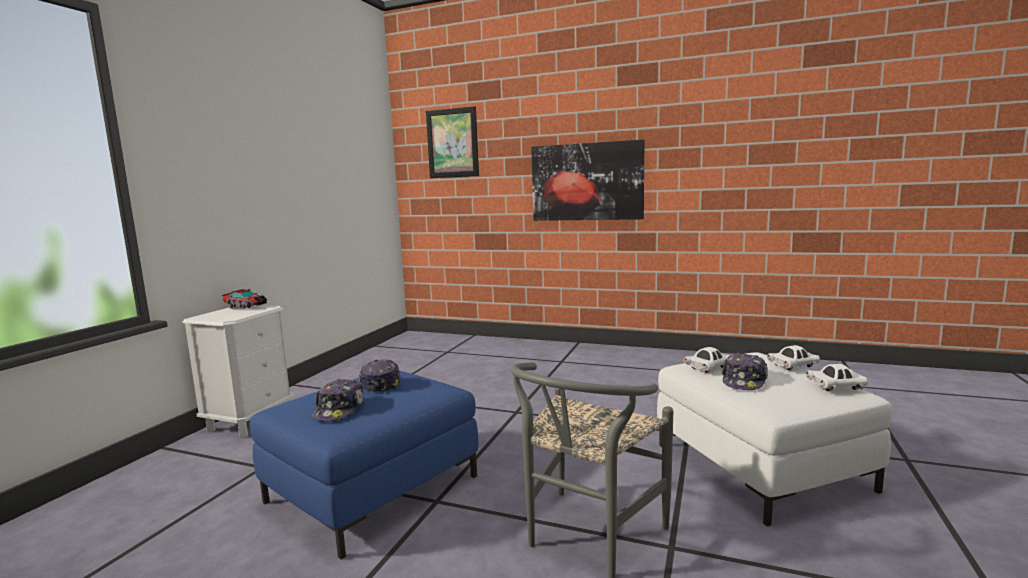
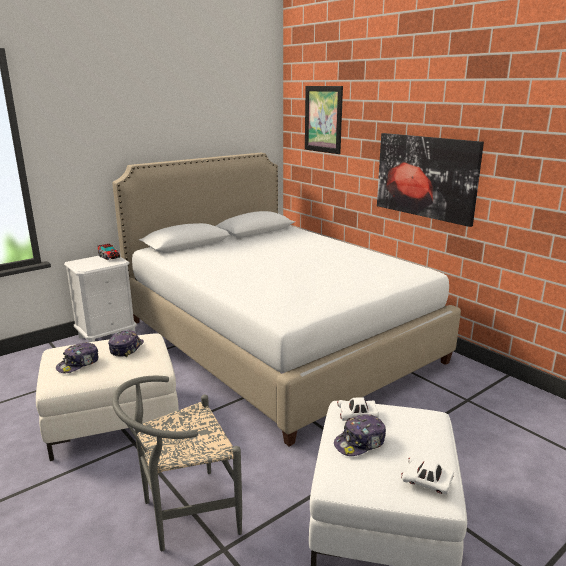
camera: 30 degrees right, 10 degrees up
blue ottoman [250,371,478,560] -> white ottoman [36,333,179,461]
white toy car [767,345,820,370] -> none
none -> white bed [112,153,461,446]

